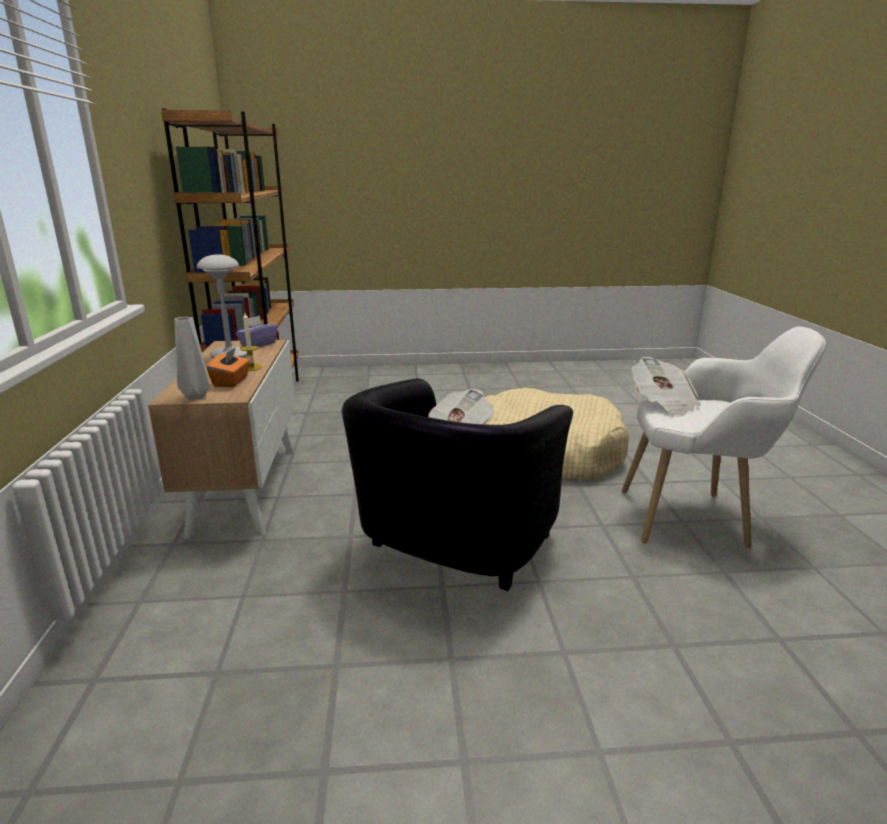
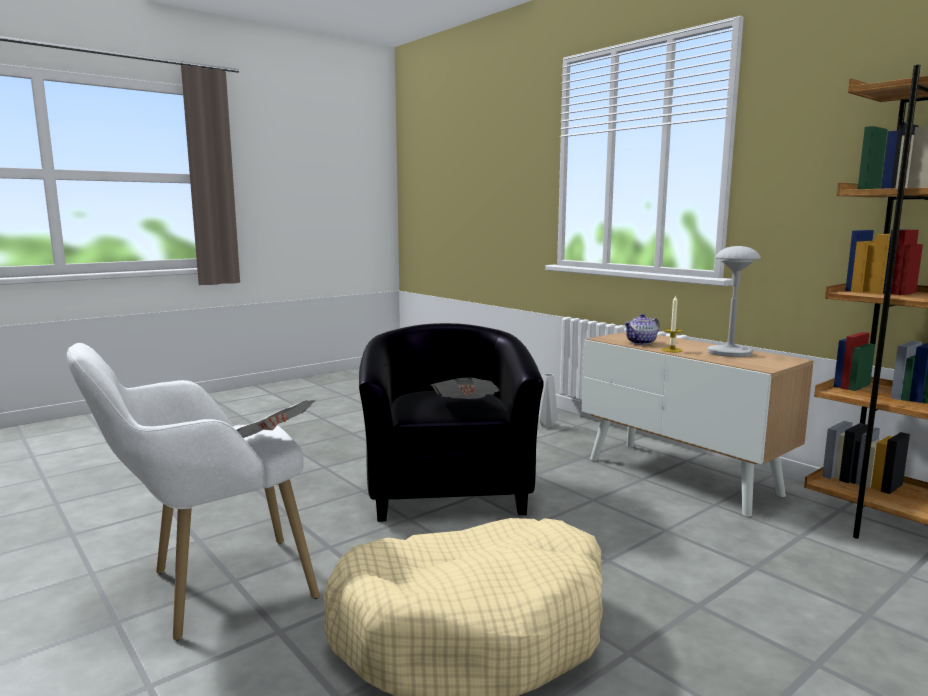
camera: 145 degrees right, 10 degrees down
grey vase [174,317,209,400] -> grey vase moved to [539,374,558,427]
orange tissue box [207,347,250,387] -> teapot [624,314,660,345]
purple tissue box [236,315,277,347] -> none

